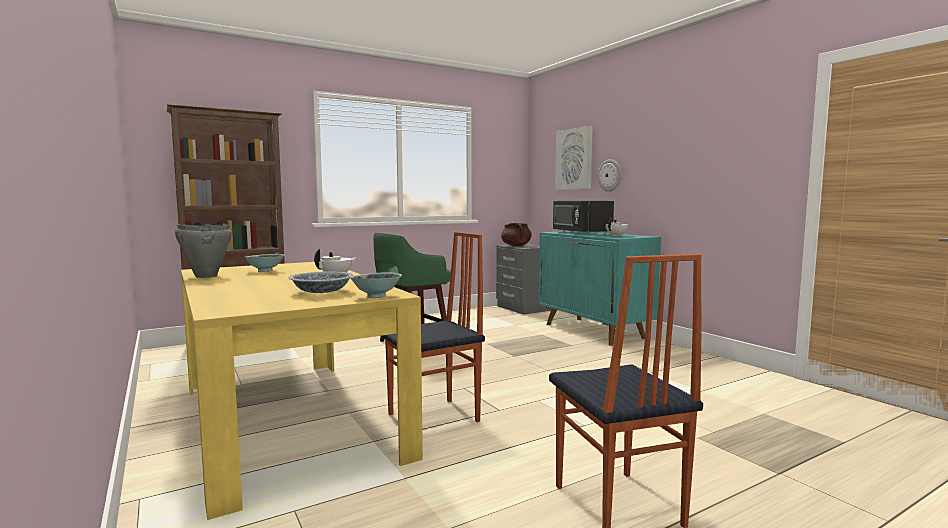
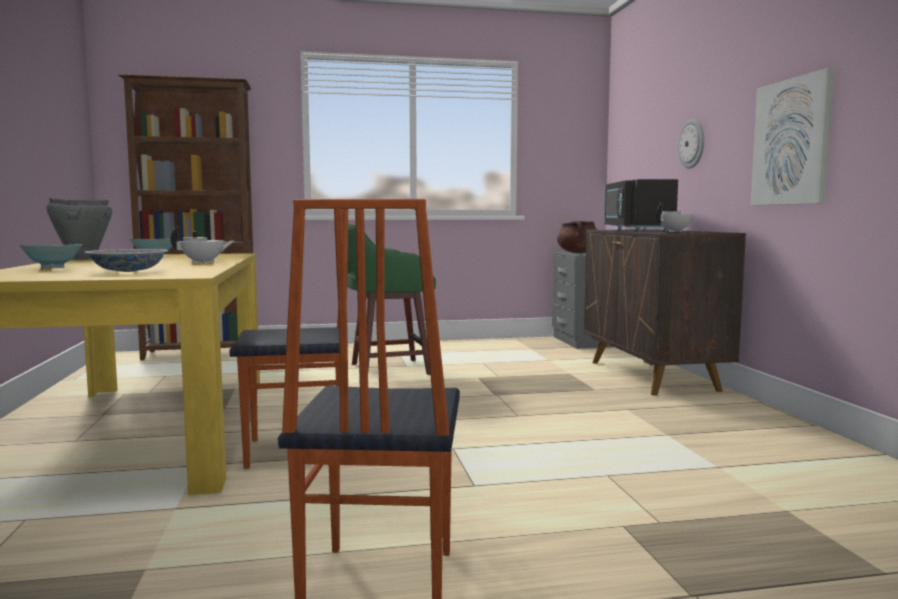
camera: 20 degrees right, 0 degrees up
bowl [350,272,402,298] -> bowl moved to [19,244,83,269]
turquoise cabinet [539,231,661,346] -> brown cabinet [584,230,746,396]
picture [555,126,593,190] -> picture moved to [751,68,835,205]

